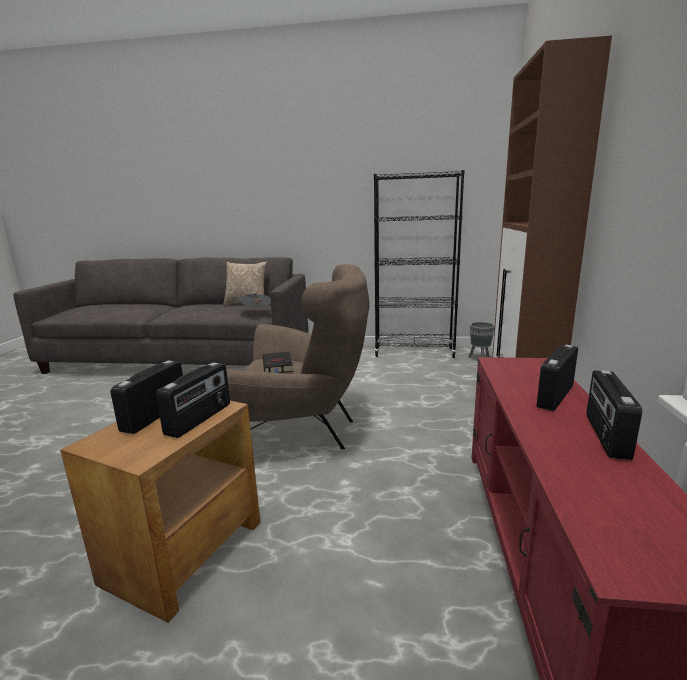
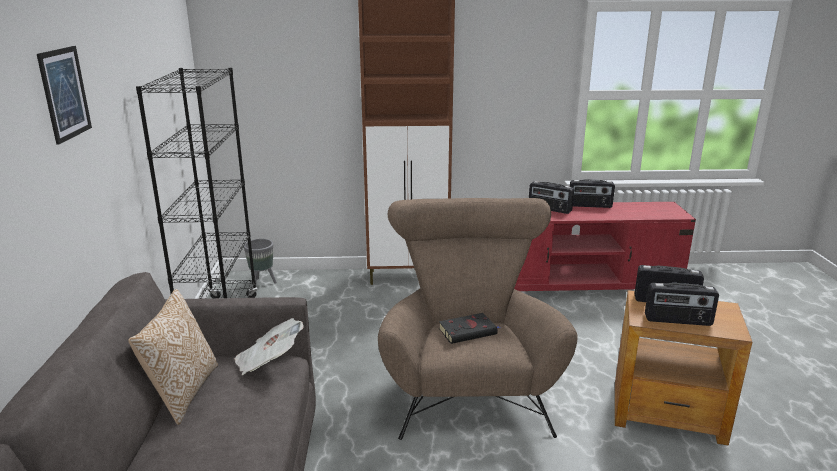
camera: 100 degrees left, 5 degrees up
none -> picture [37,46,92,145]

